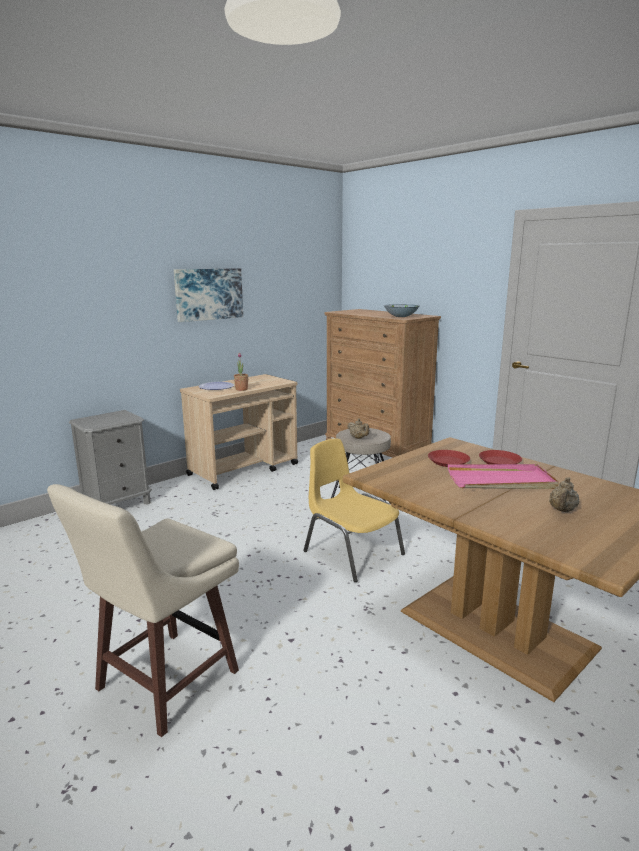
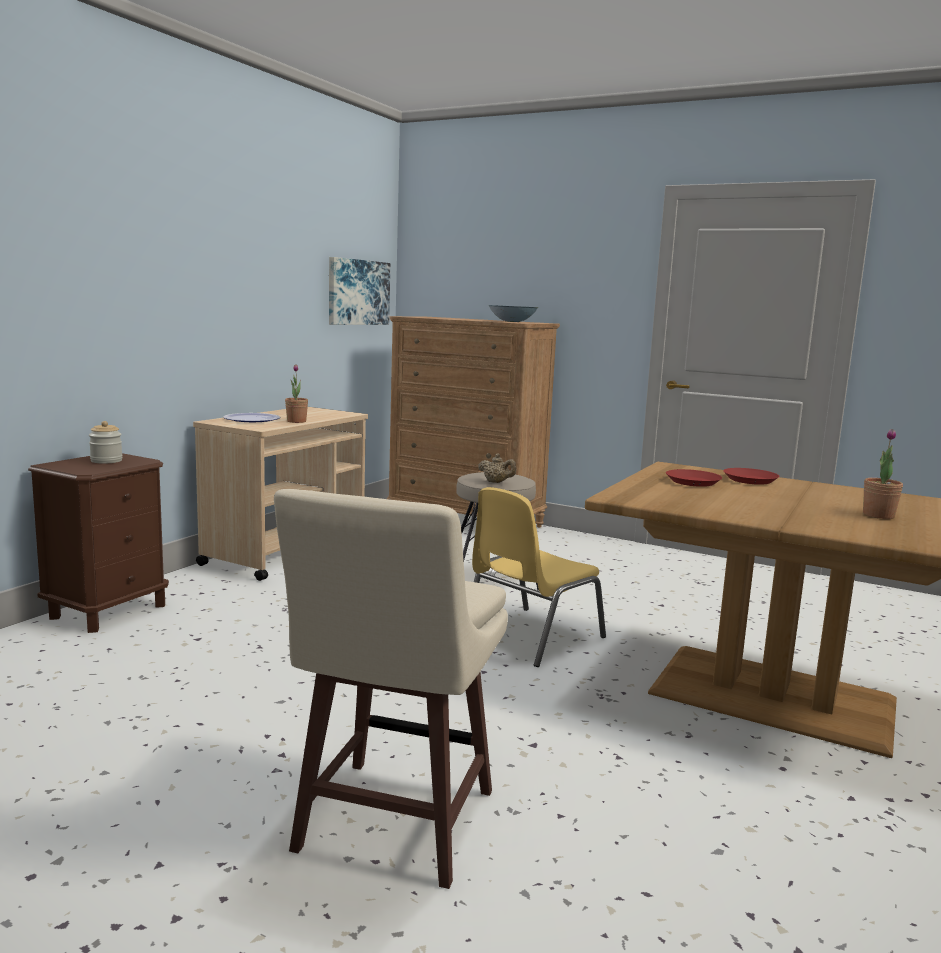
camera: 20 degrees left, 5 degrees down
grey nightstand [69,410,152,505] -> brown nightstand [28,453,169,633]
picture [174,268,243,322] -> picture moved to [329,257,390,325]
yellow chair [304,438,405,582] -> yellow chair turned 75 degrees counterclockwise [472,487,606,667]
pink tray [448,464,559,489] -> none
beige teapot [549,477,579,512] -> potted plant [863,429,903,519]
none -> jar [89,421,123,464]

